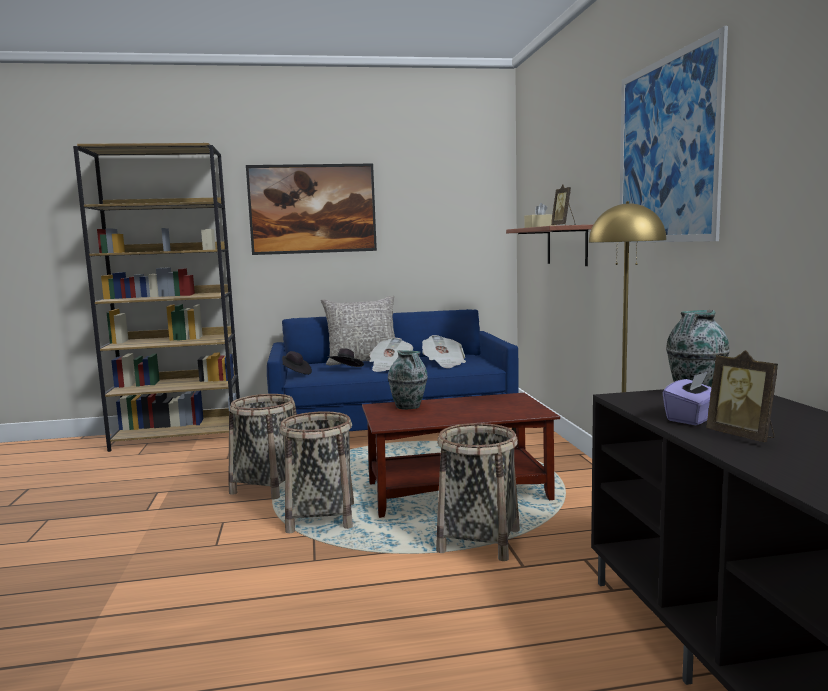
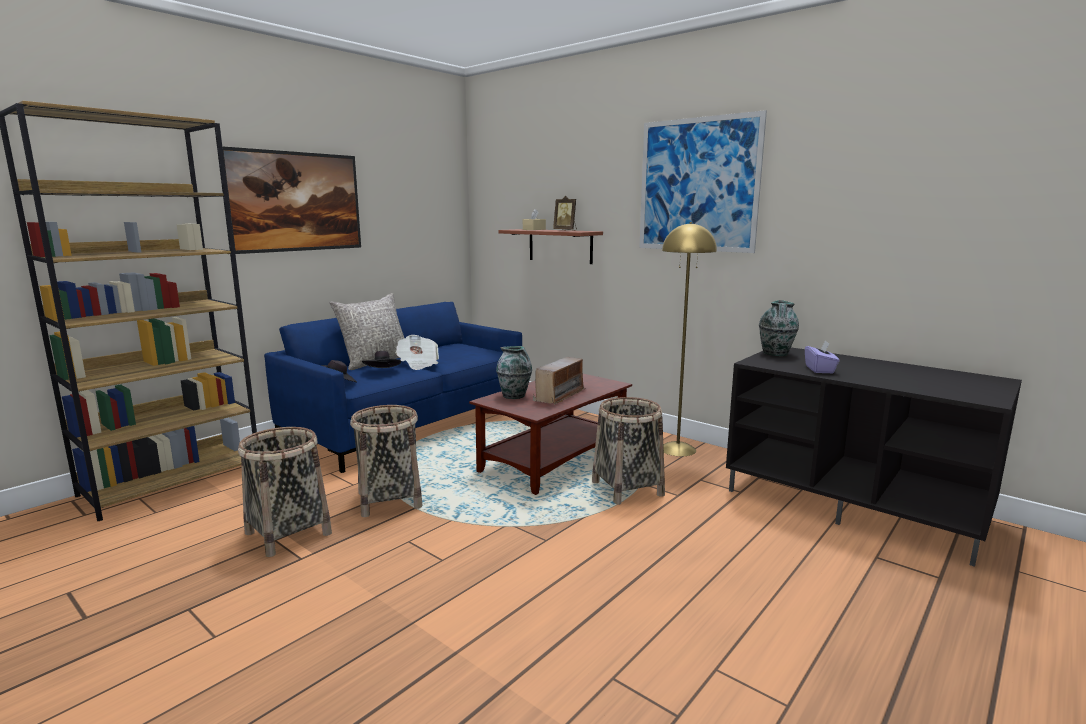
camera: 40 degrees left, 5 degrees up
basket [279,411,354,533] -> basket moved to [238,427,332,557]
newspaper [422,335,466,368] -> none
picture frame [706,350,778,442] -> none
none -> radio [533,357,584,405]

